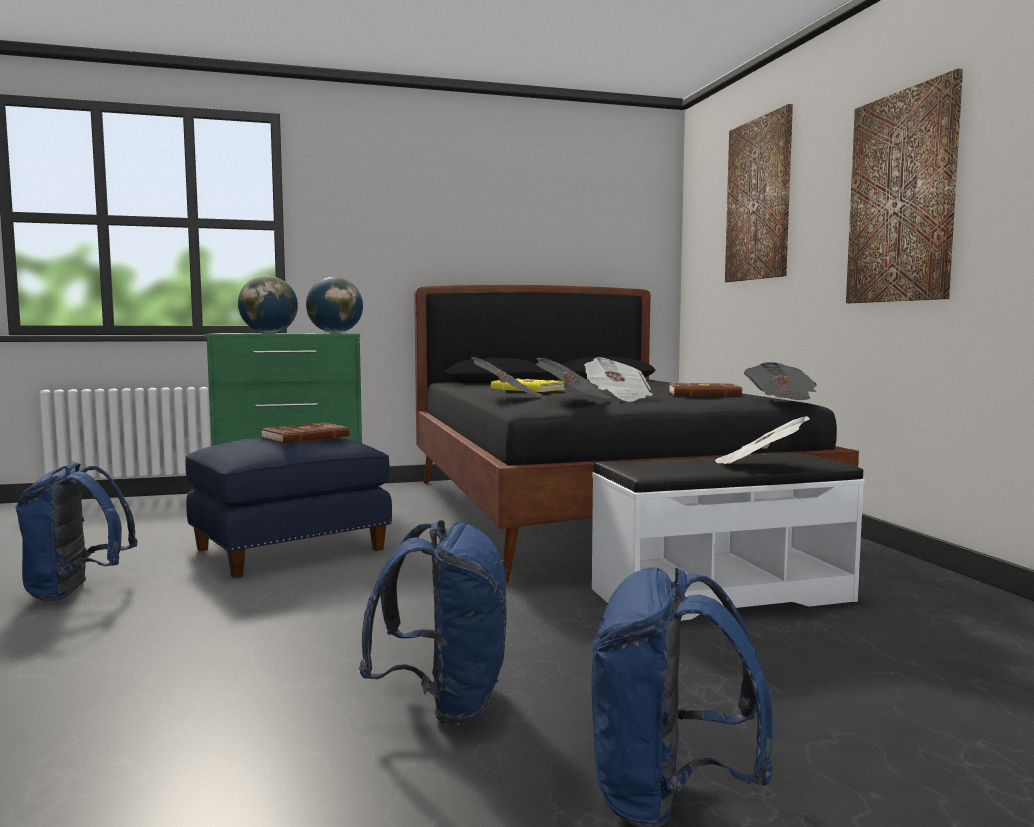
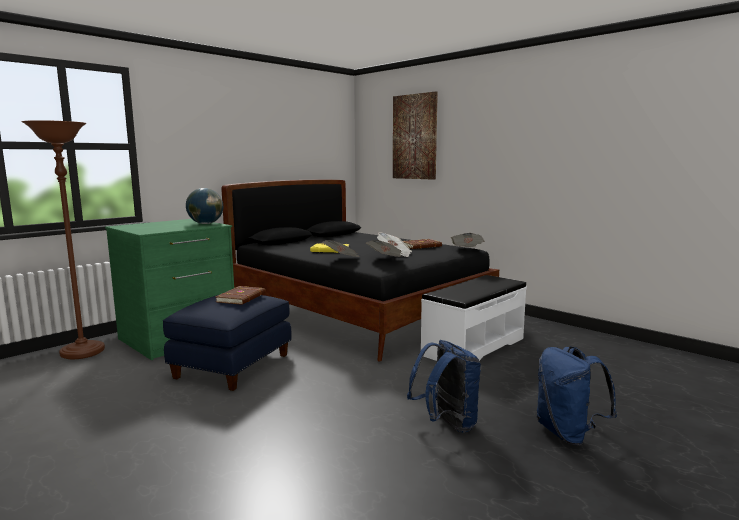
camera: 30 degrees left, 5 degrees up
blue backpack [15,462,138,601] -> none
globe [238,276,298,333] -> none
newspaper [715,417,810,464] -> none
picture [846,69,963,303] -> none
none -> brown floor lamp [21,120,105,359]

